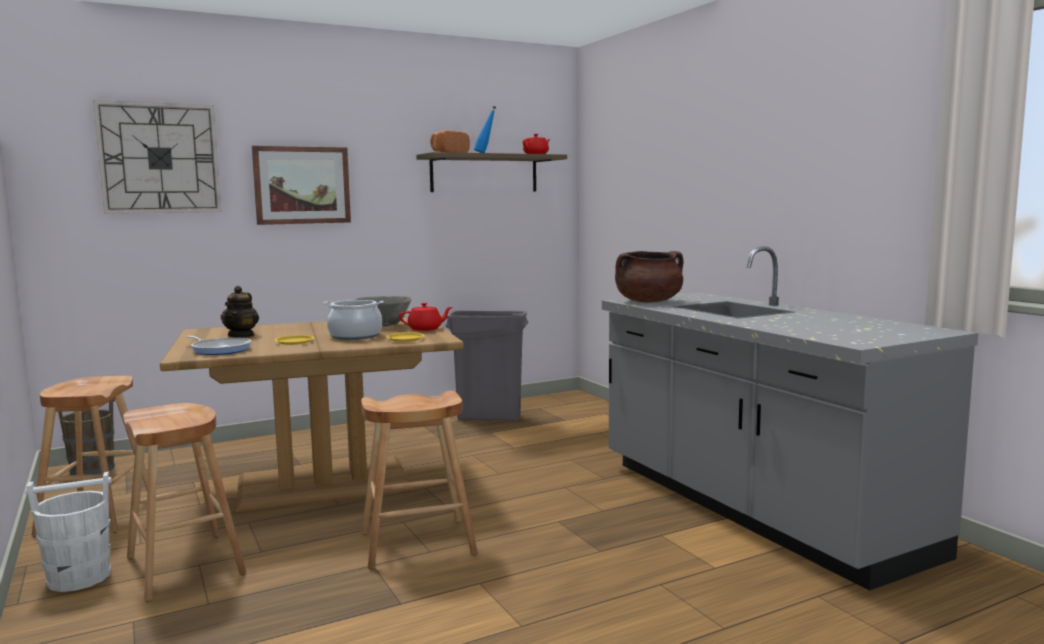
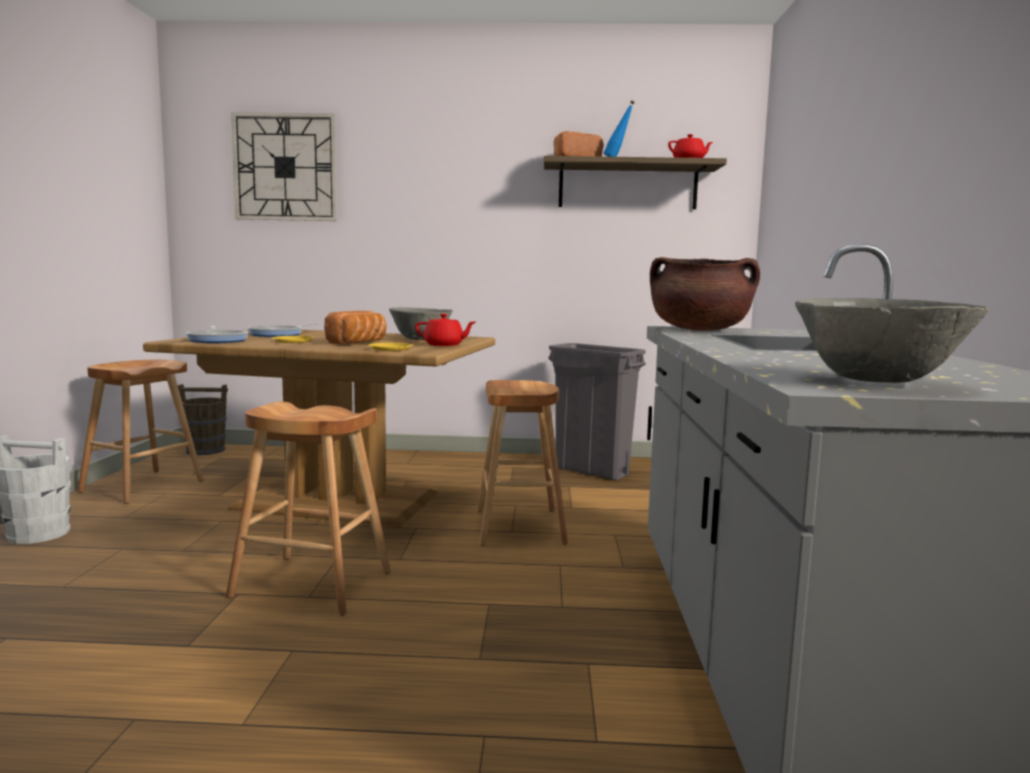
camera: 30 degrees right, 0 degrees up
brown stool [123,403,246,601] -> brown stool moved to [477,380,568,545]
teapot [221,286,259,338] -> frying pan [248,323,318,337]
picture [252,146,351,225] -> none
cooking pot [324,300,384,340] -> bread [324,311,387,344]
none -> grey bowl [795,298,989,383]

